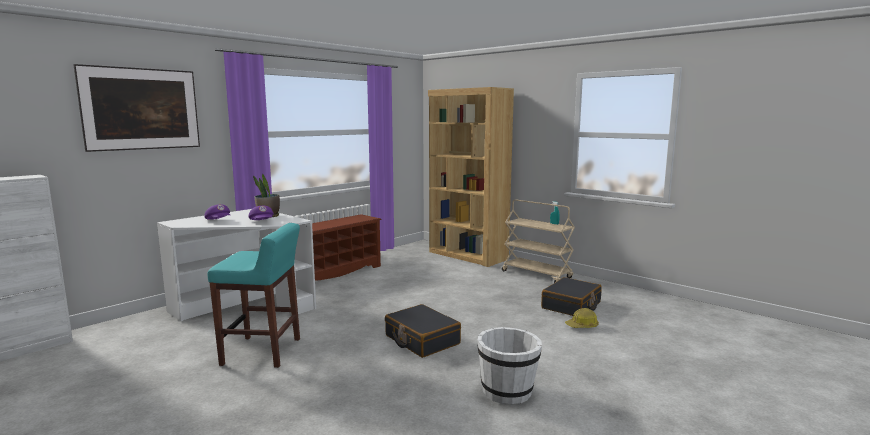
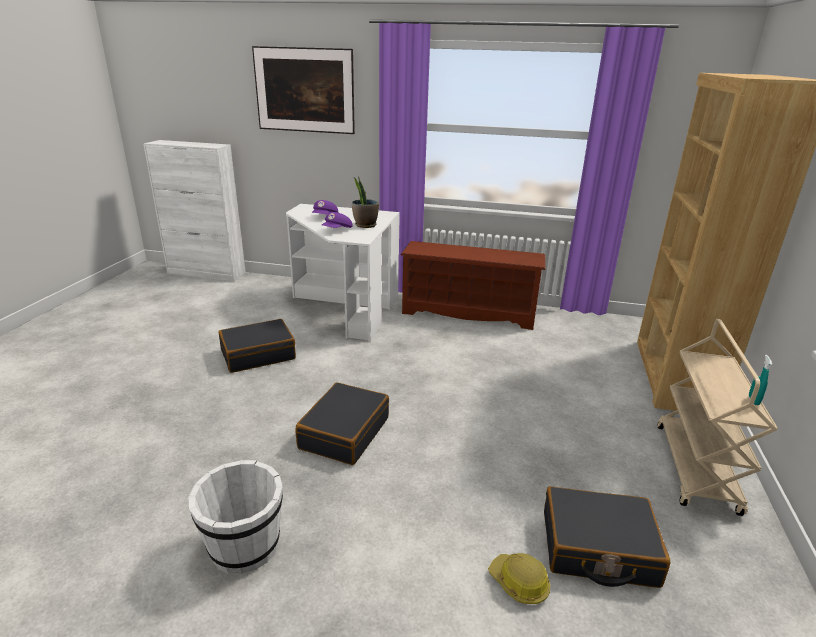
camera: 60 degrees right, 15 degrees up
turquoise stool [207,223,300,368] -> black suitcase [218,319,296,373]

